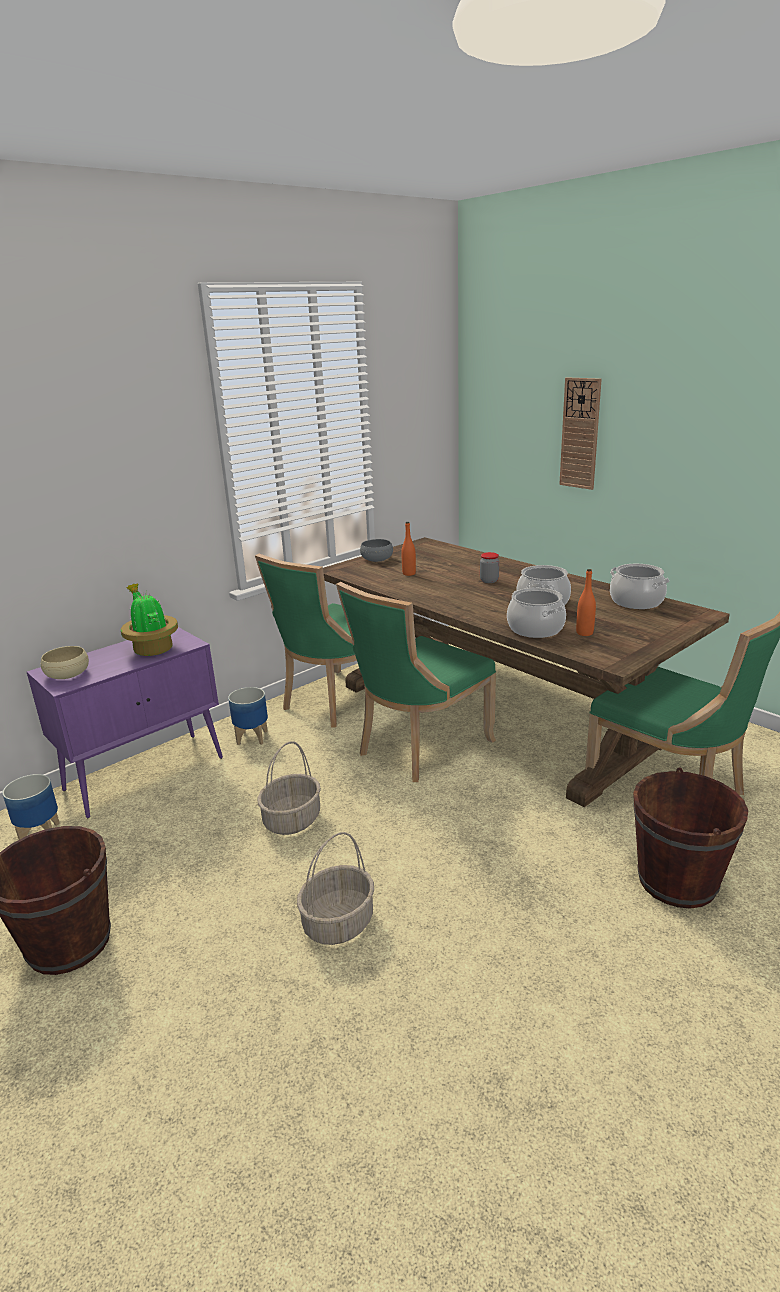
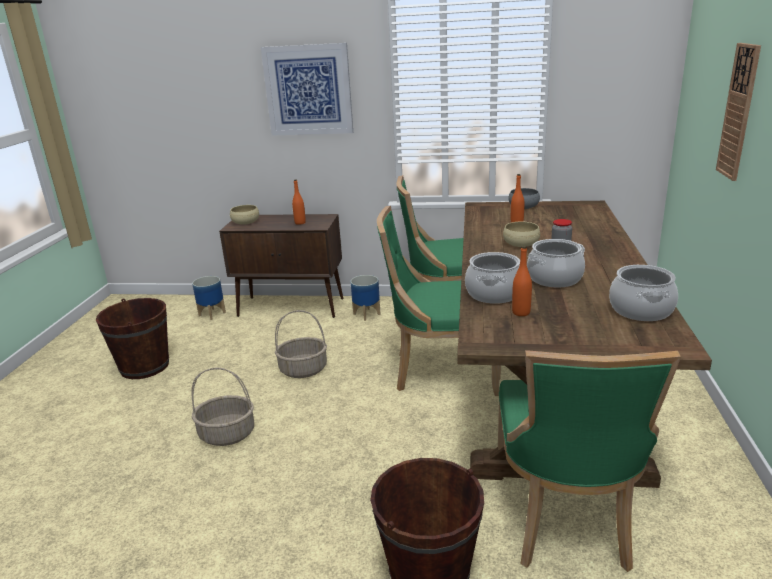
camera: 50 degrees right, 0 degrees up
purple cabinet [27,627,223,818] -> brown cabinet [219,214,343,318]
potted plant [121,583,178,656] -> orange bottle [292,179,306,225]
none -> picture [261,43,353,136]
none -> beige bowl [503,222,540,247]

